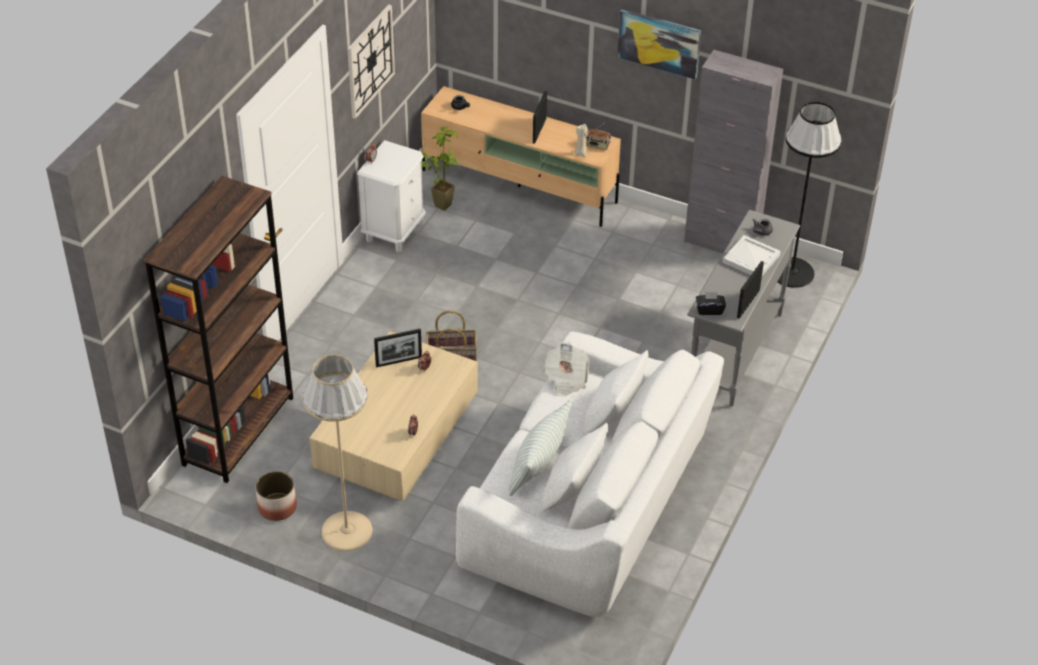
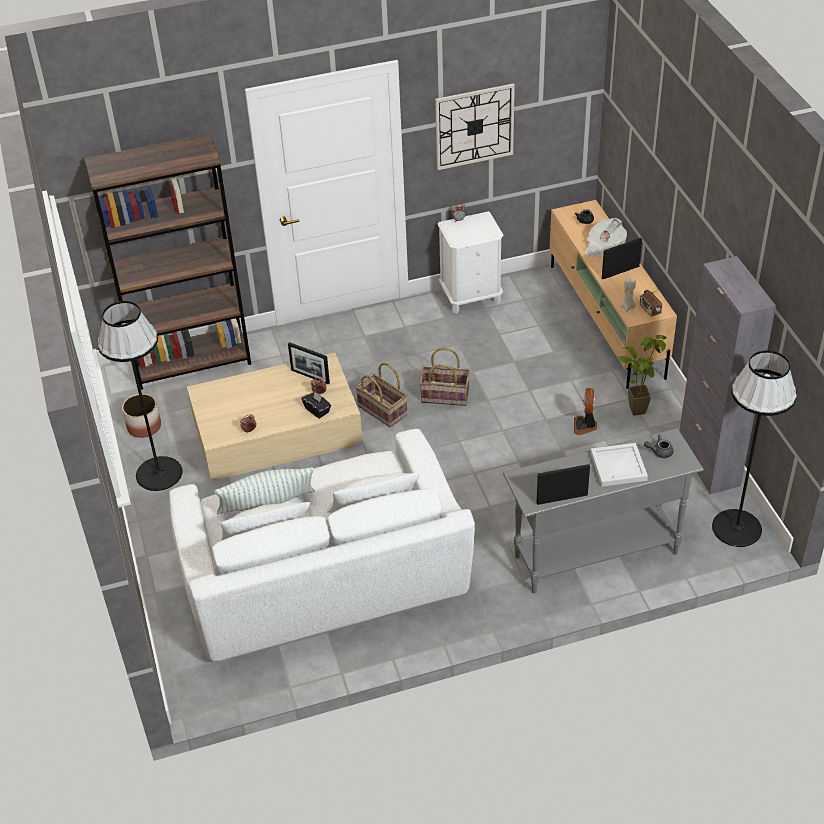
camera: 50 degrees right, 0 degrees up
beige floor lamp [303,355,373,551] -> black floor lamp [97,301,182,491]
potted plant [421,127,458,211] -> potted plant moved to [618,335,667,416]
newspaper [543,342,590,397] -> newspaper moved to [585,218,627,258]
picture [617,9,701,80] -> none
black tissue box [696,292,726,315] -> black tissue box moved to [302,392,331,419]
none -> basket [419,347,470,406]
none -> fan [574,388,597,435]

